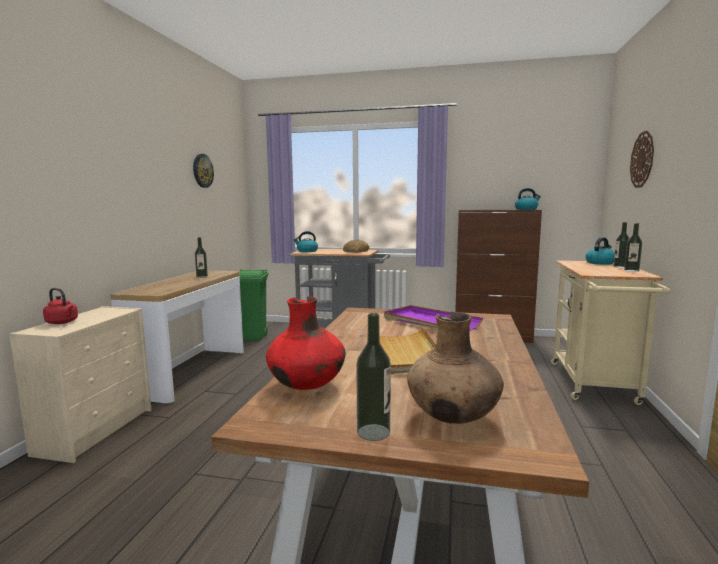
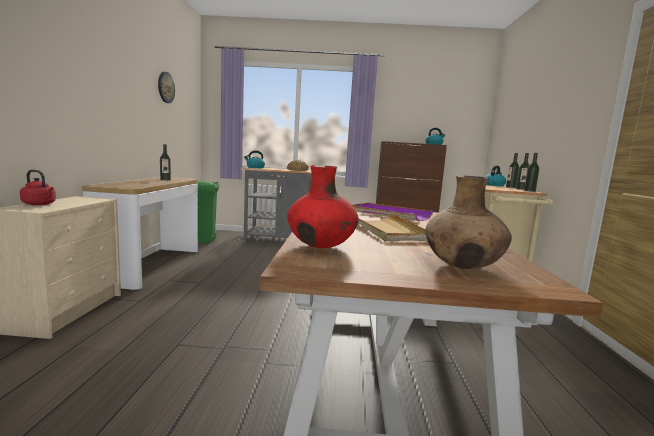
camera: 10 degrees left, 0 degrees up
bottle [356,313,391,441] -> bottle moved to [524,153,540,192]
wall clock [630,131,654,188] -> none

